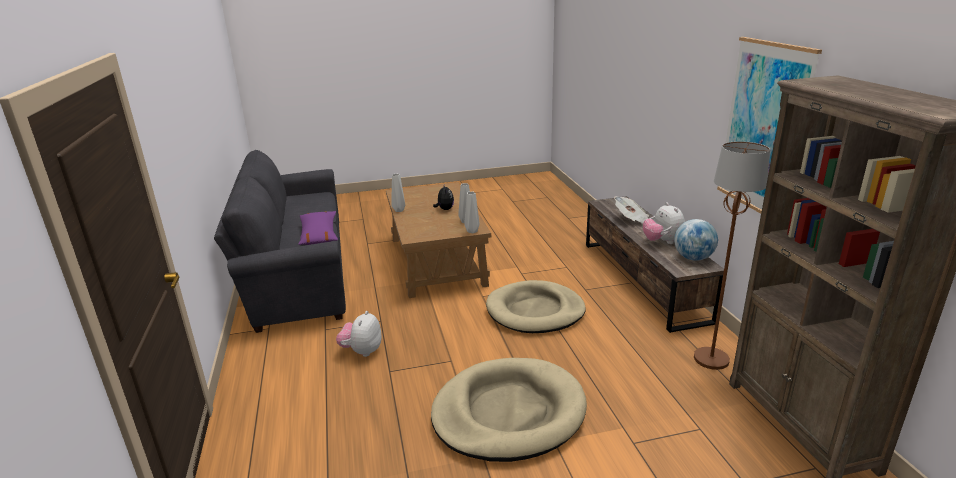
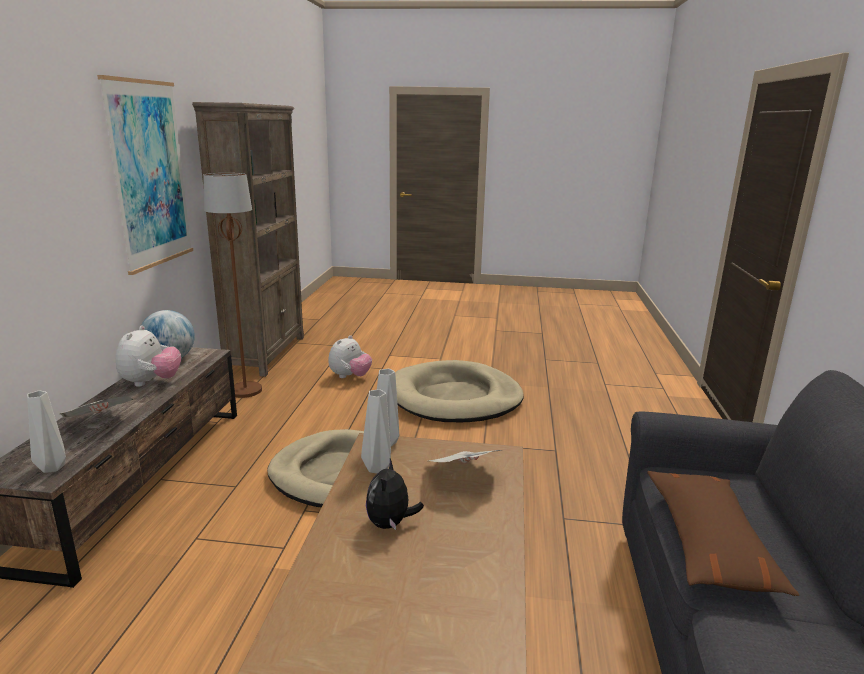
camera: 160 degrees left, 5 degrees down
purple pillow [298,211,338,245] -> brown pillow [647,471,799,596]
plush toy [336,311,381,357] -> plush toy moved to [328,335,372,378]
grey vase [391,174,405,212] -> grey vase moved to [27,390,66,473]
none -> newspaper [428,450,502,464]

